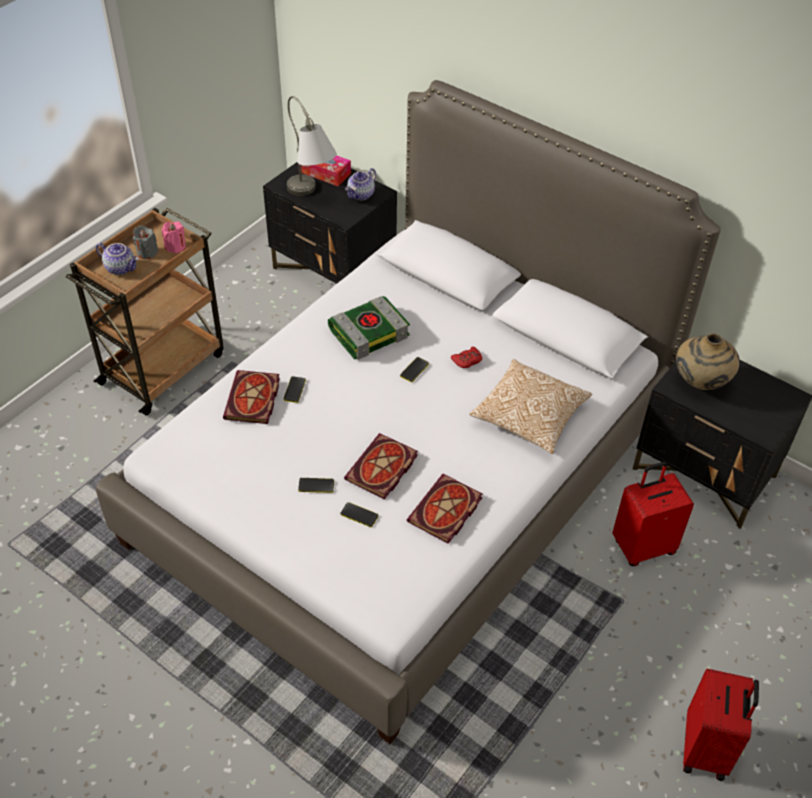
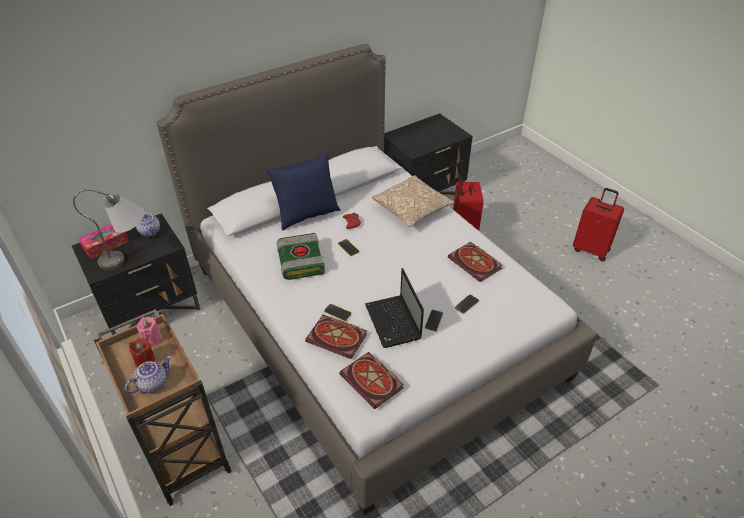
camera: 70 degrees left, 5 degrees down
grey candle [133,225,159,259] -> red candle [128,338,155,367]
book [344,433,418,499] -> book moved to [339,352,404,409]
beige vase [676,333,740,390] -> none
none -> blue pillow [266,152,341,231]
none -> laptop [365,268,424,348]

